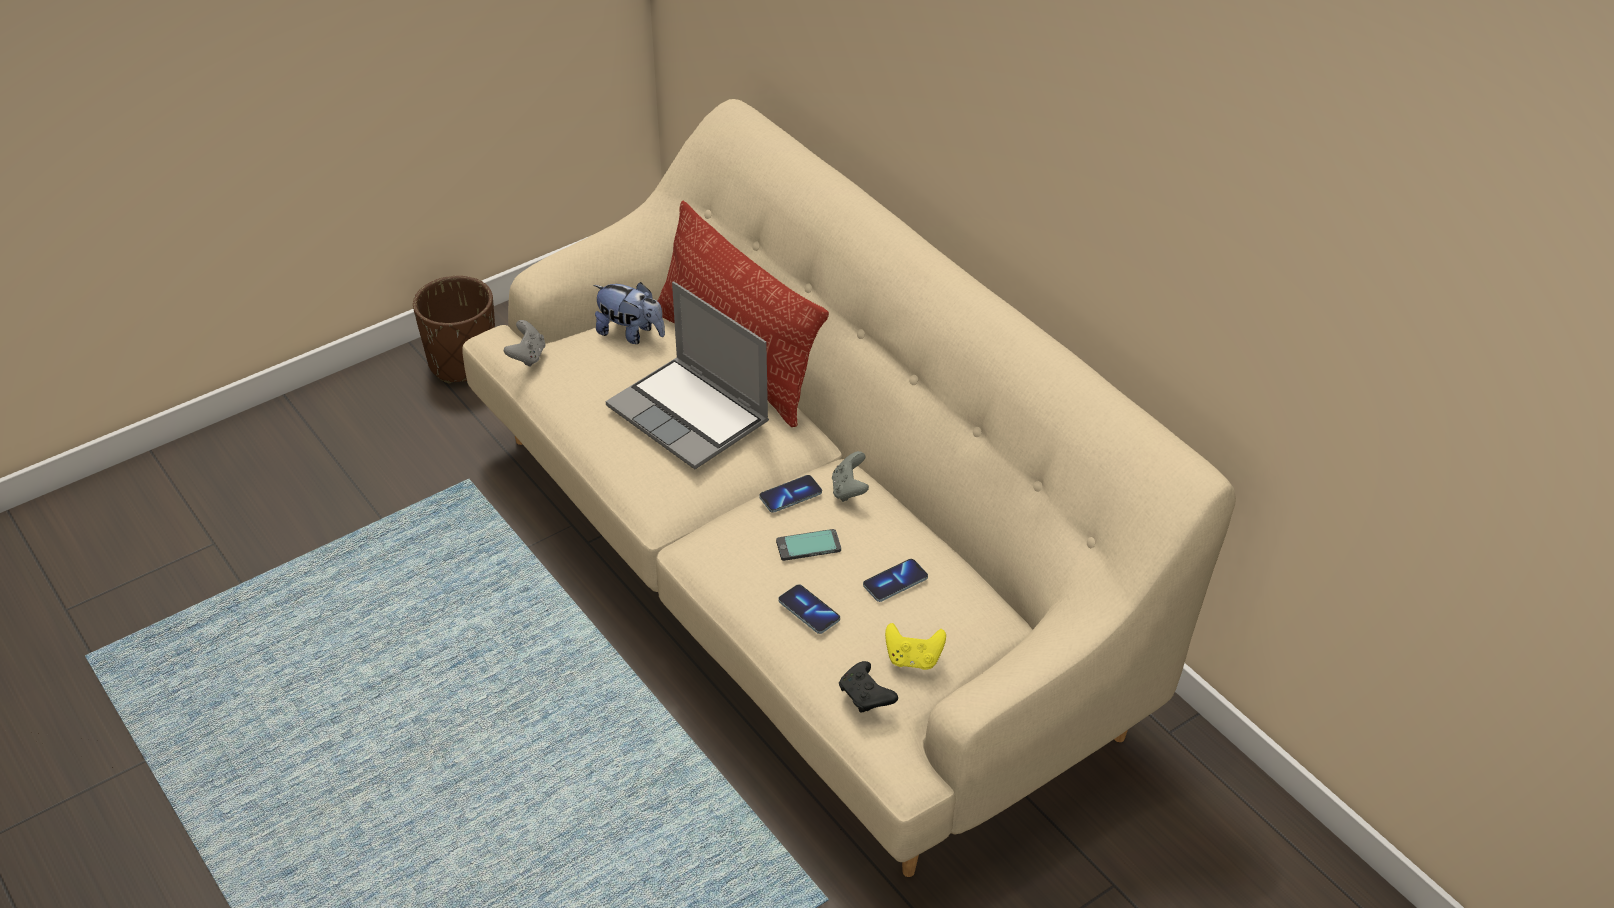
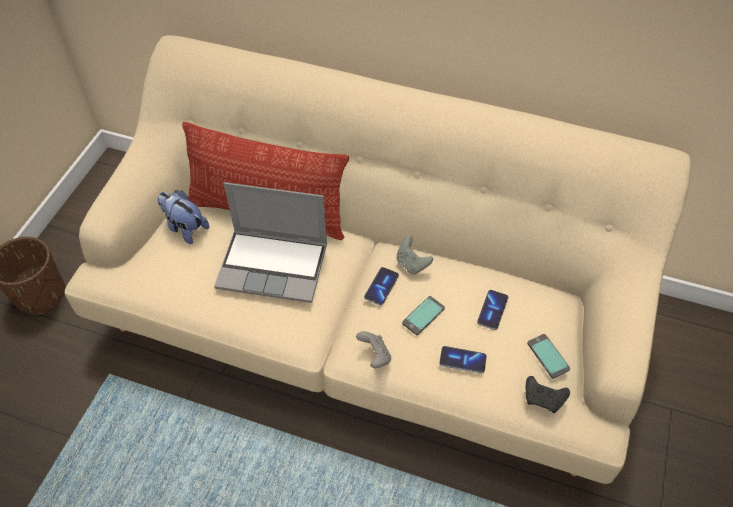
camera: 35 degrees left, 10 degrees up
grey game controller [504,320,545,367] -> grey game controller moved to [356,331,391,368]
plush toy [593,282,665,344] -> plush toy turned 135 degrees counterclockwise [158,190,209,244]
yellow game controller [885,623,946,670] -> phone [527,334,570,378]

